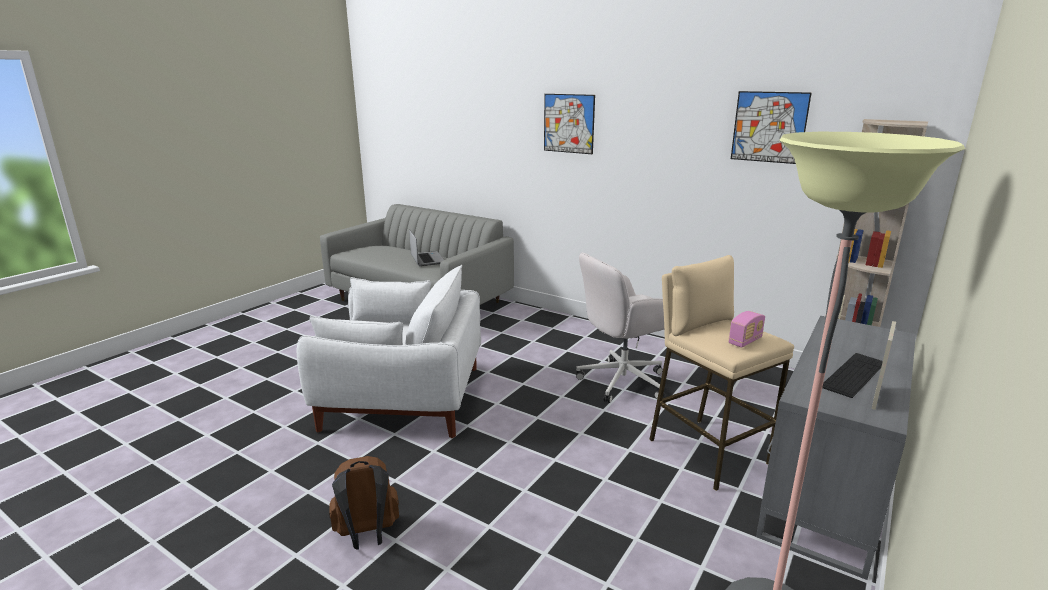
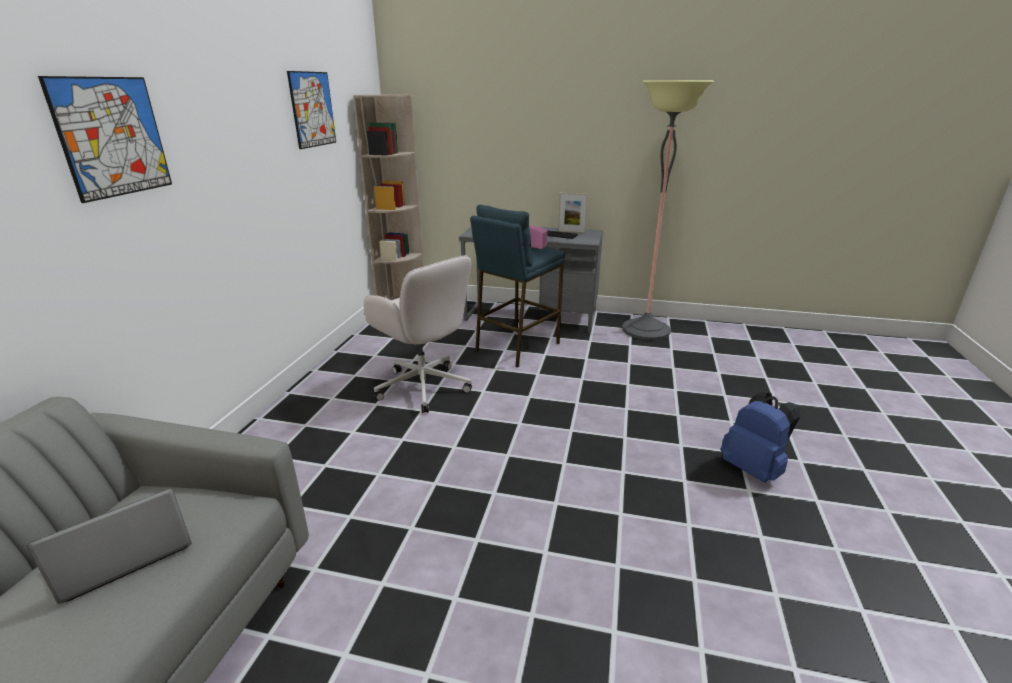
camera: 110 degrees left, 5 degrees up
white armchair [297,265,481,438] -> none
brown backpack [330,456,399,550] -> blue backpack [721,392,800,482]
beige stool [649,255,794,491] -> blue stool [470,204,565,368]

